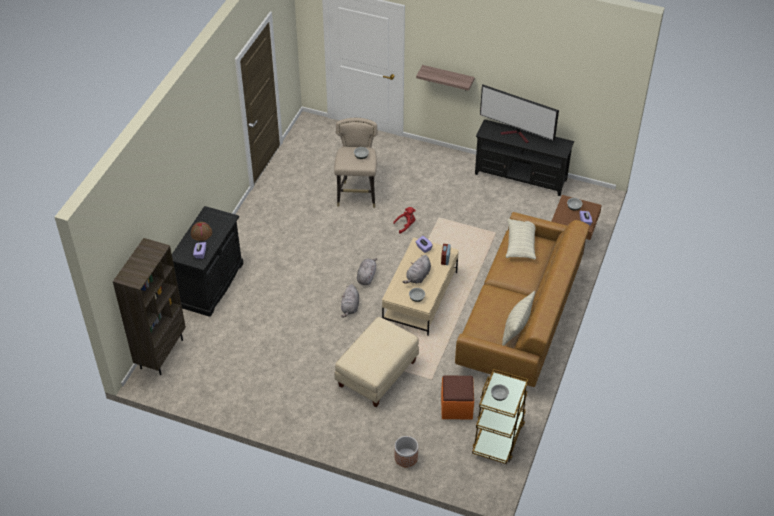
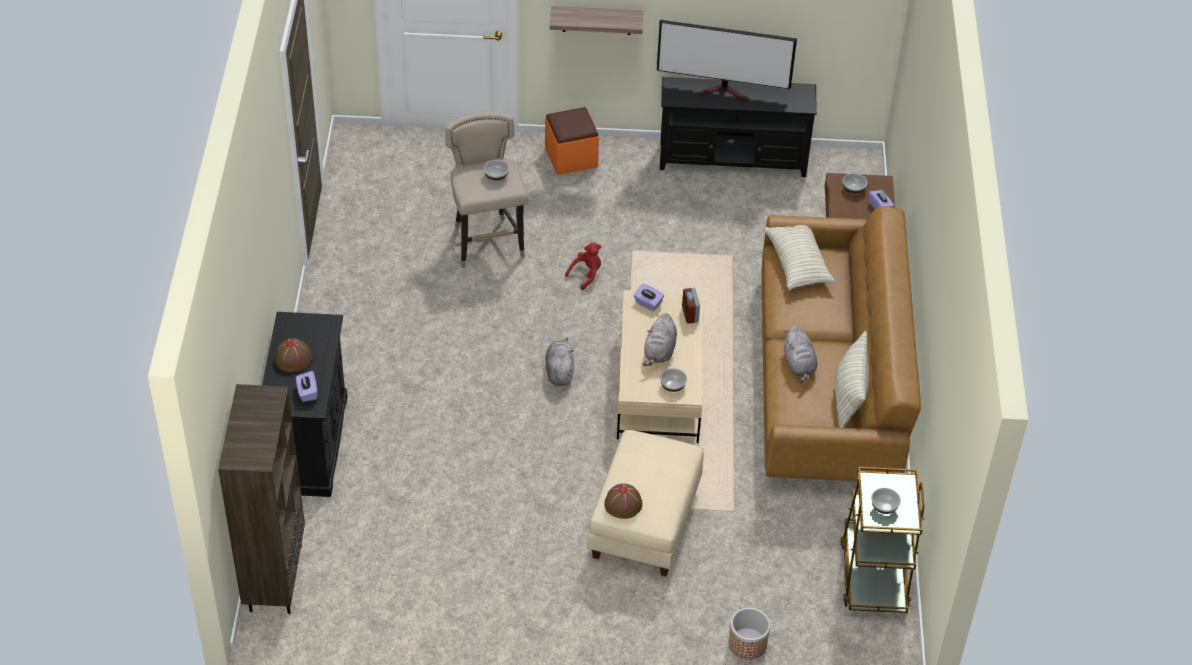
camera: 20 degrees left, 0 degrees up
grey plush toy [341,284,359,318] -> grey plush toy moved to [784,326,817,383]
orange ottoman [441,375,474,419] -> orange ottoman moved to [545,107,599,175]
none -> brown hat [604,483,643,519]

